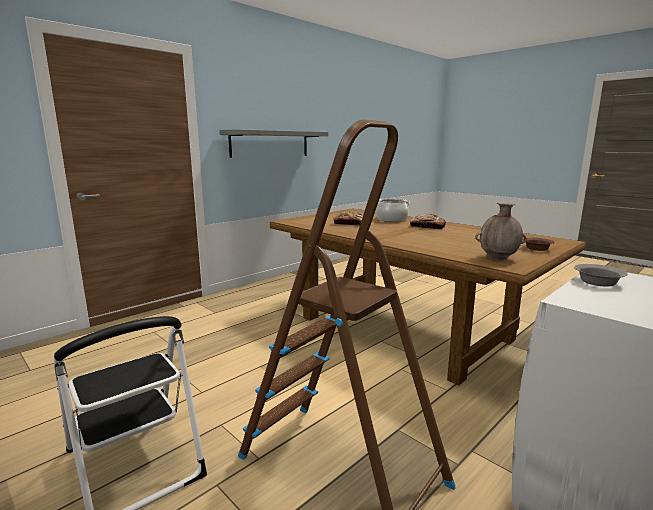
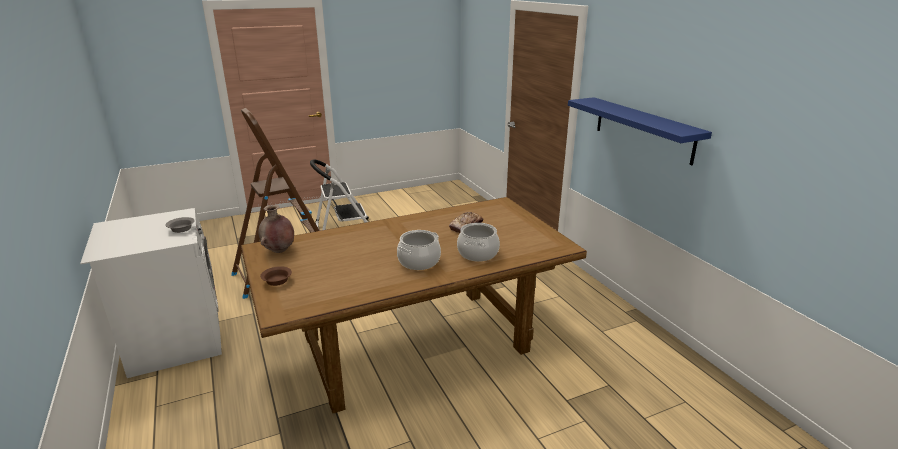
camera: 110 degrees right, 10 degrees up
grey shelf [219,129,328,158] -> blue shelf [568,97,712,166]
bread [410,214,446,229] -> cooking pot [397,230,441,270]

